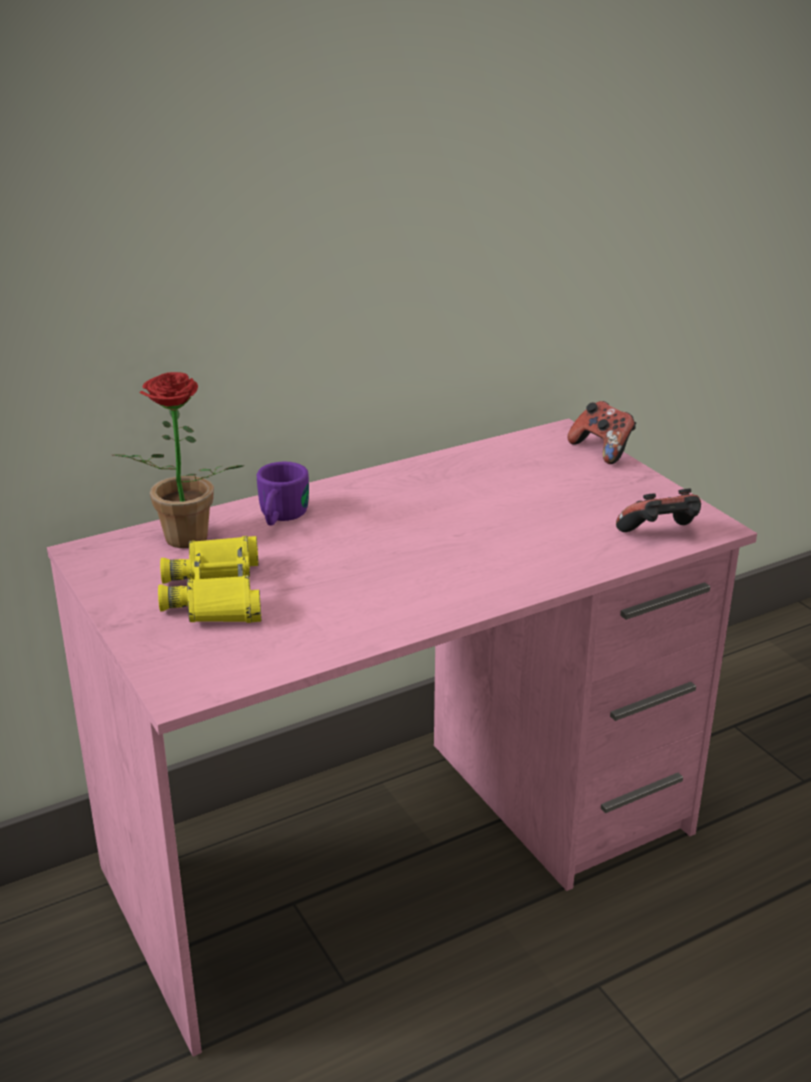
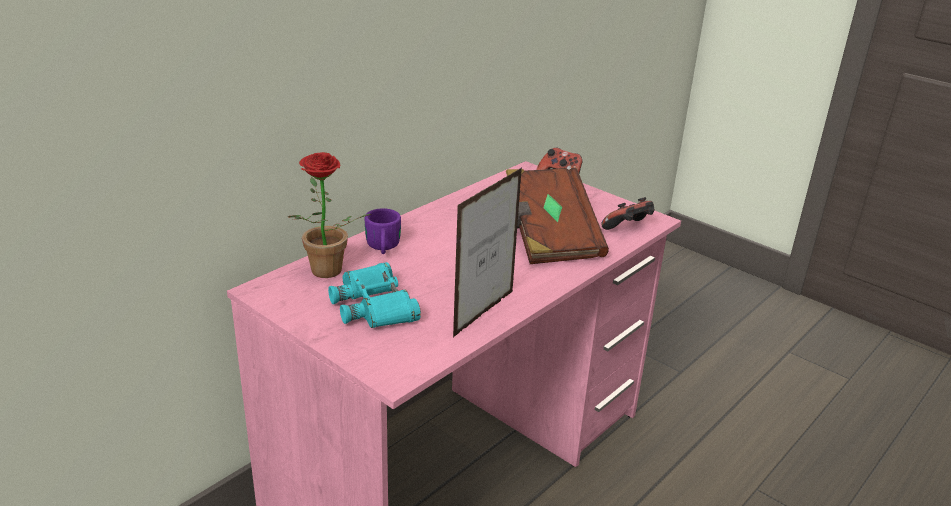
camera: 20 degrees left, 0 degrees up
yellow binoculars [158,536,261,623] -> turquoise binoculars [328,262,421,328]
none -> picture frame [453,168,522,337]
none -> brown book [506,168,609,264]

